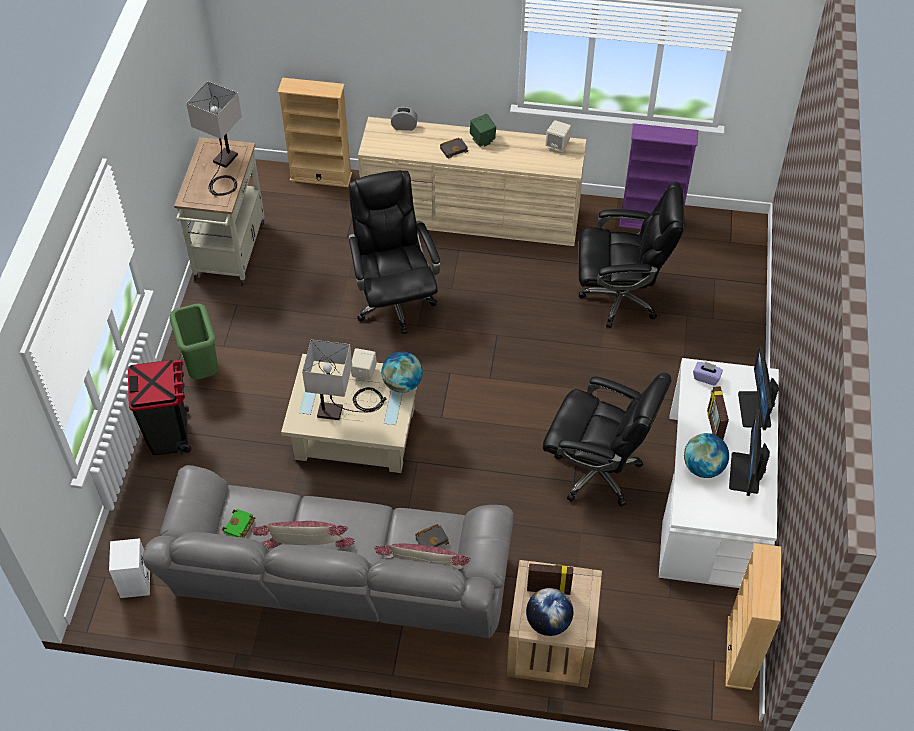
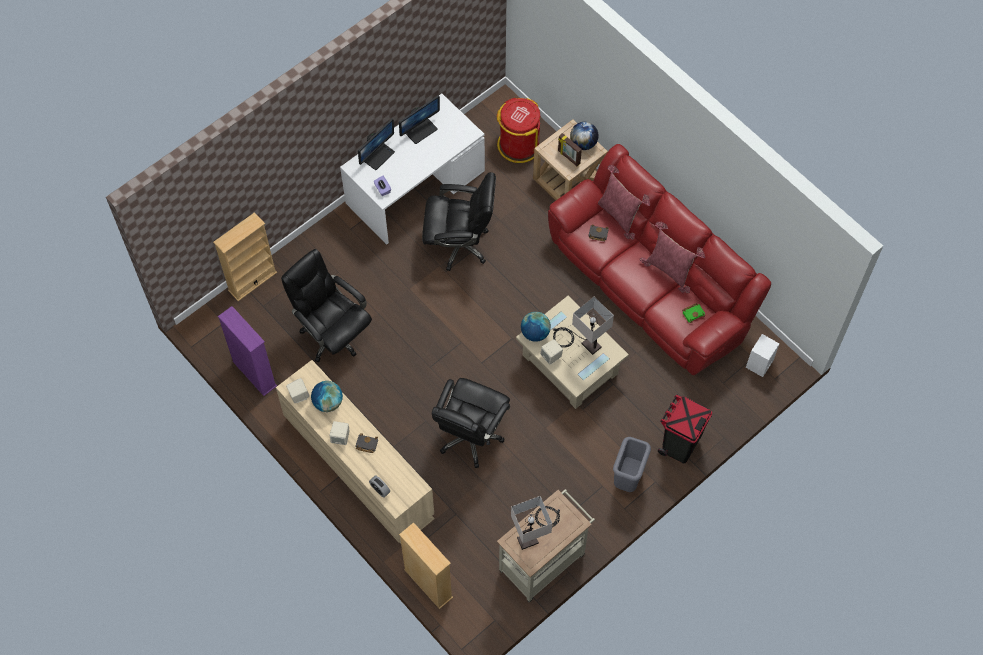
camera: 140 degrees left, 10 degrees up
grey sofa [143,465,514,638] -> red sofa [548,144,771,375]
green trash can [169,303,218,379] -> grey trash can [613,437,651,492]
green speaker [470,114,496,147] -> beige speaker [329,421,350,445]
black office chair [543,373,672,506] -> black office chair turned 120 degrees clockwise [422,172,496,271]
globe [684,433,729,478] -> globe moved to [311,381,343,412]
picture frame [707,386,729,440] -> none
beige bookcase [725,543,781,690] -> beige bookcase moved to [213,212,277,301]
none -> red trash can [497,98,540,163]

